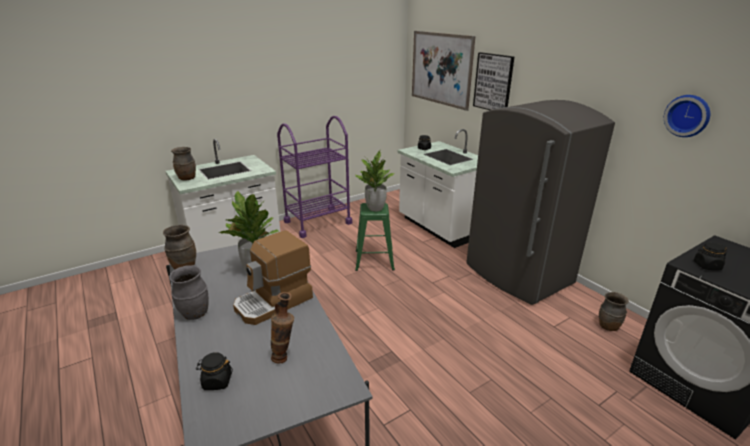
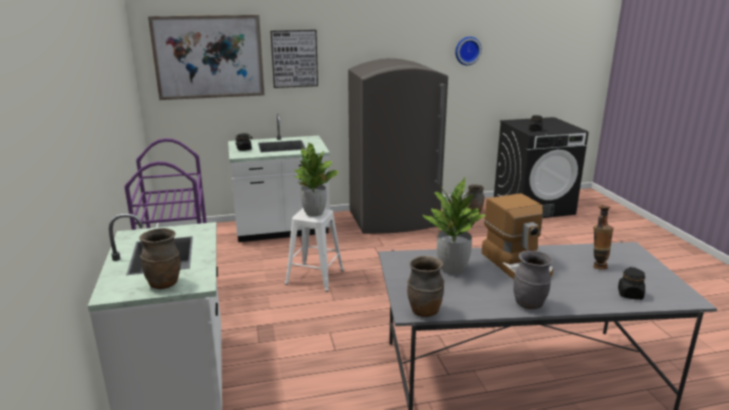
camera: 70 degrees left, 5 degrees down
green stool [355,203,395,271] -> white stool [285,208,344,292]

